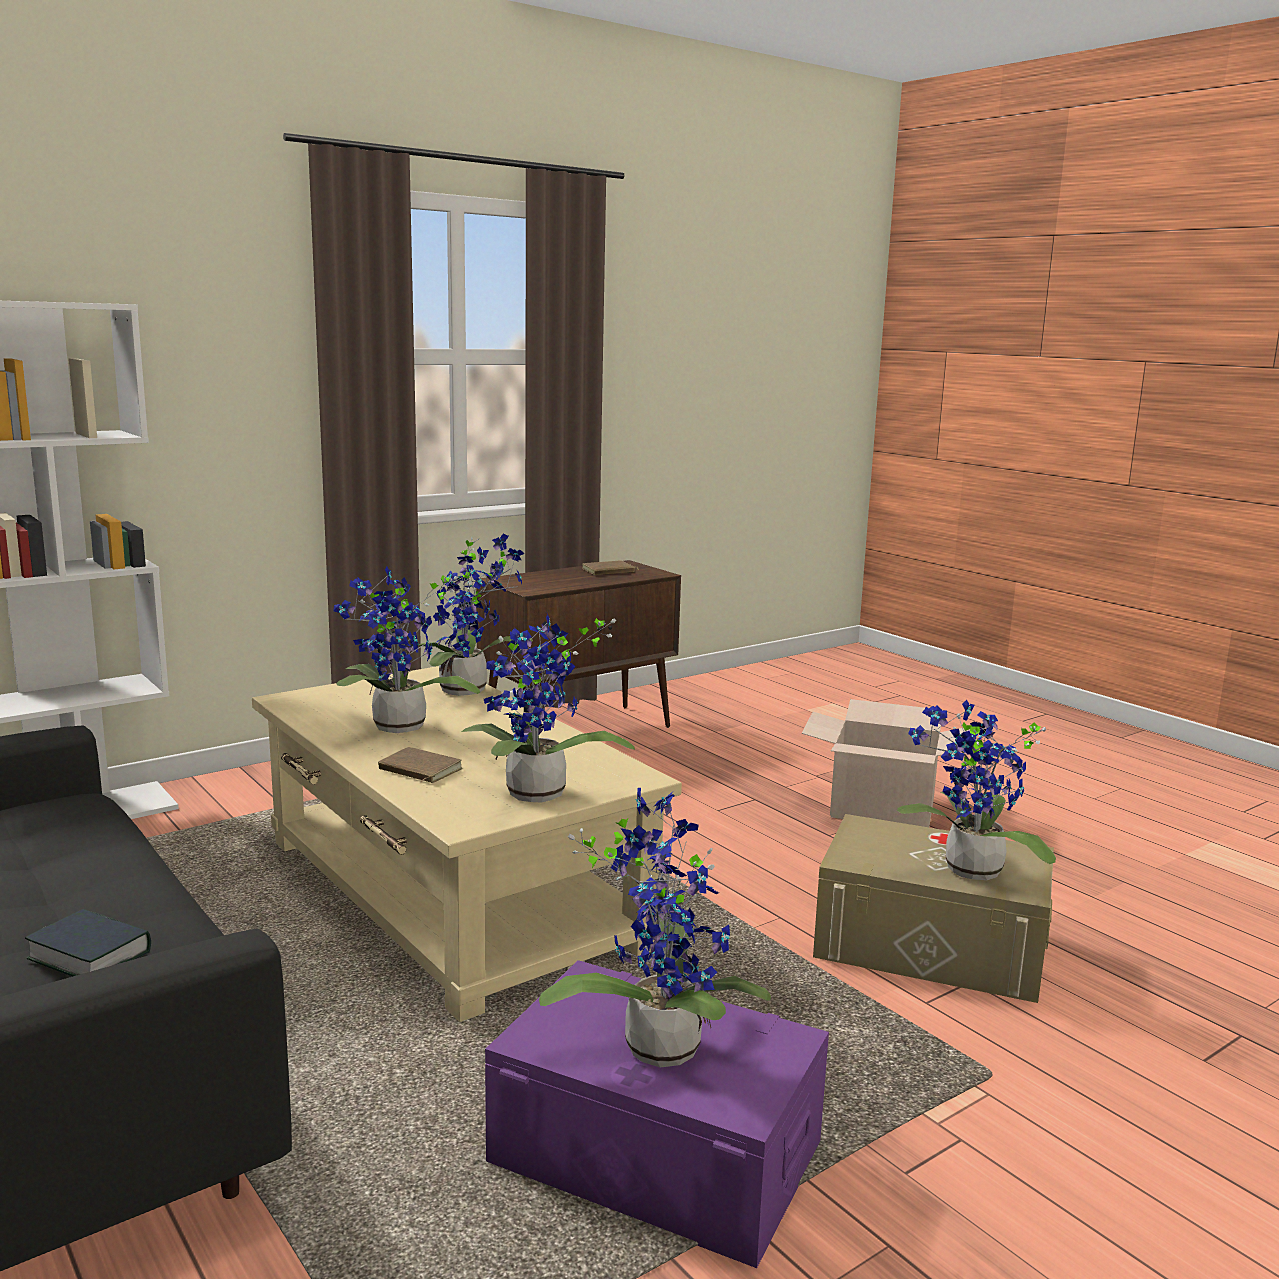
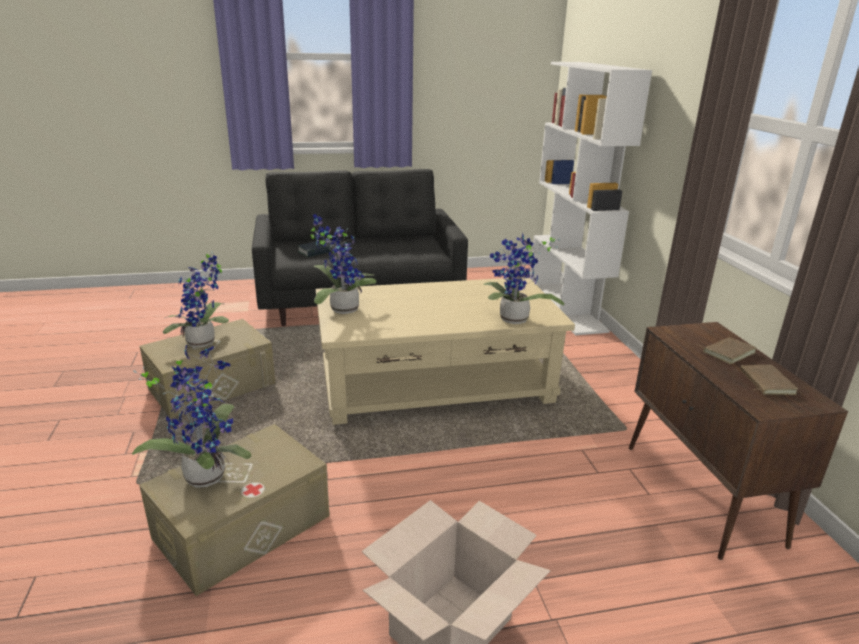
camera: 115 degrees right, 10 degrees up
potted plant [333,566,480,733] -> none
brown book [378,747,463,783] -> brown book moved to [696,337,756,364]
purple storage box [485,960,829,1268] -> beige storage box [140,319,275,418]

